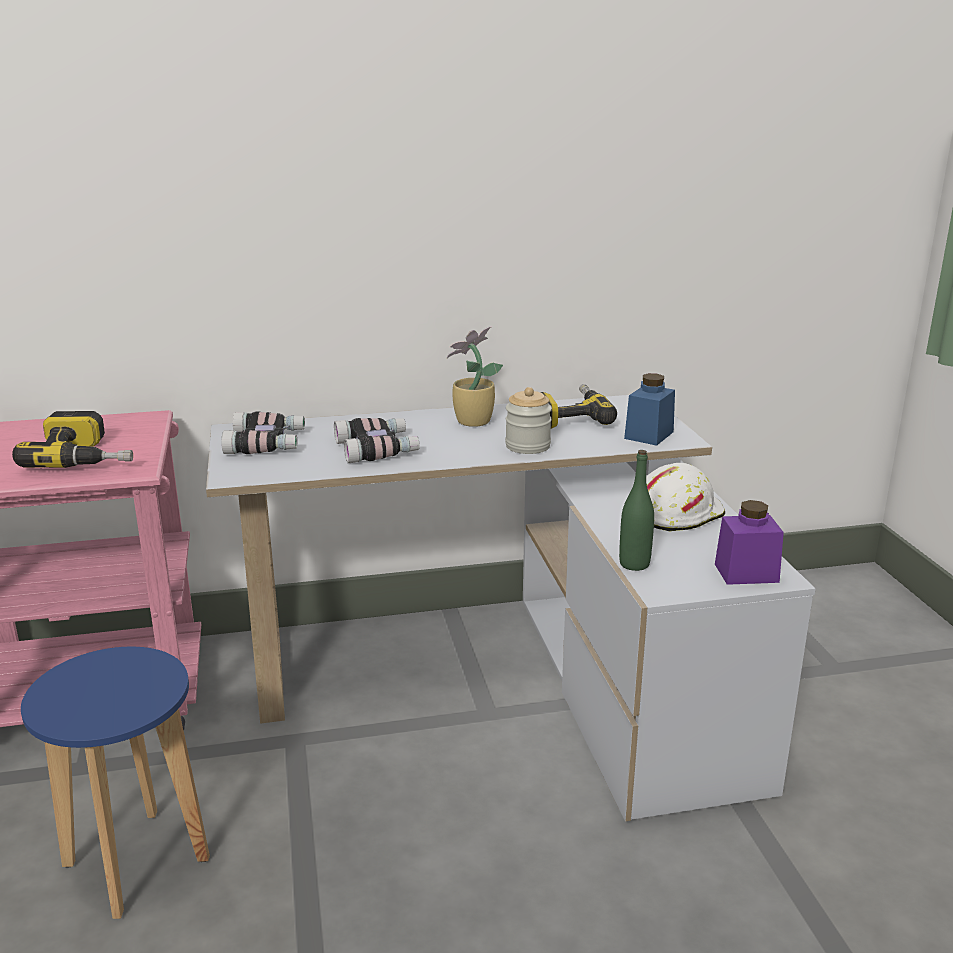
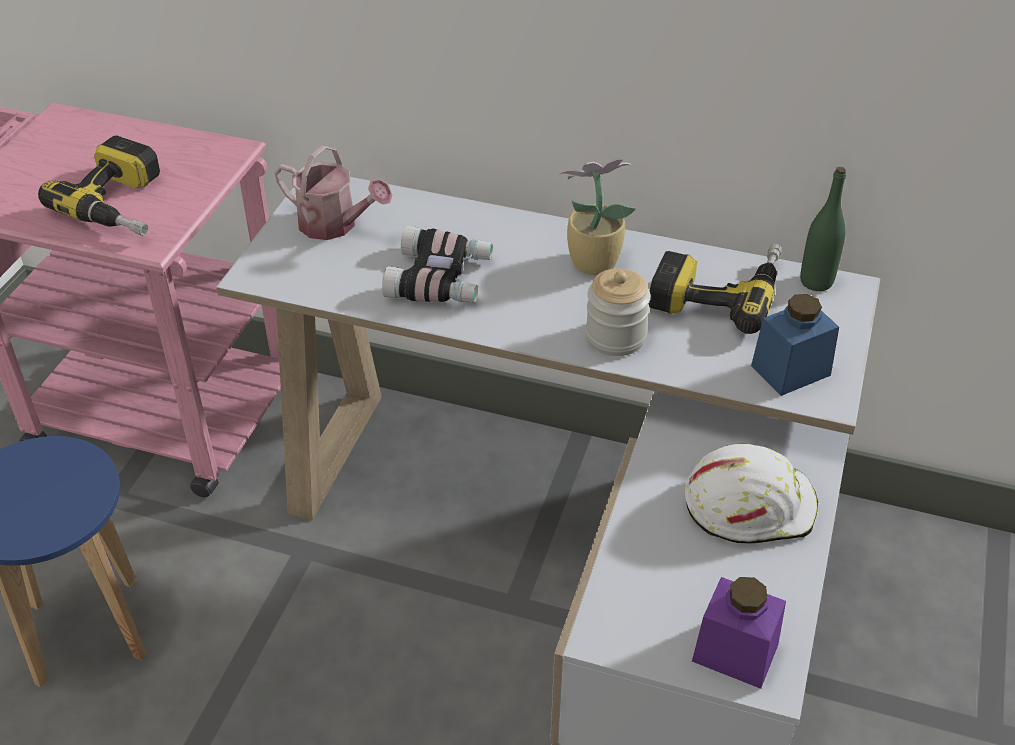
camera: 30 degrees right, 20 degrees up
binoculars [221,411,305,454] -> watering can [274,145,392,240]
green bottle [619,450,654,571] -> green bottle moved to [800,167,846,291]

